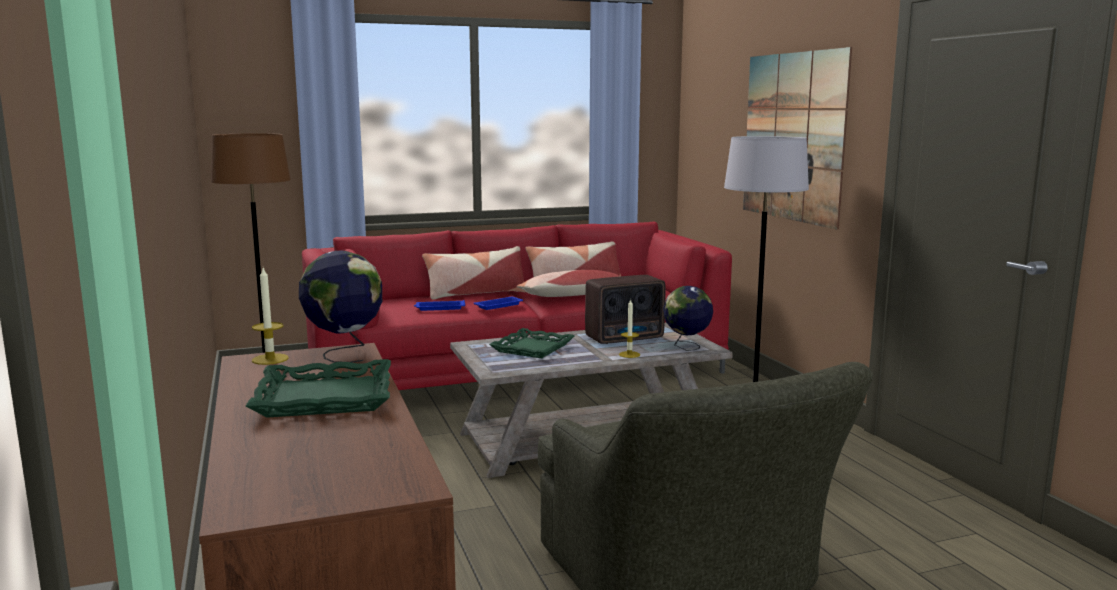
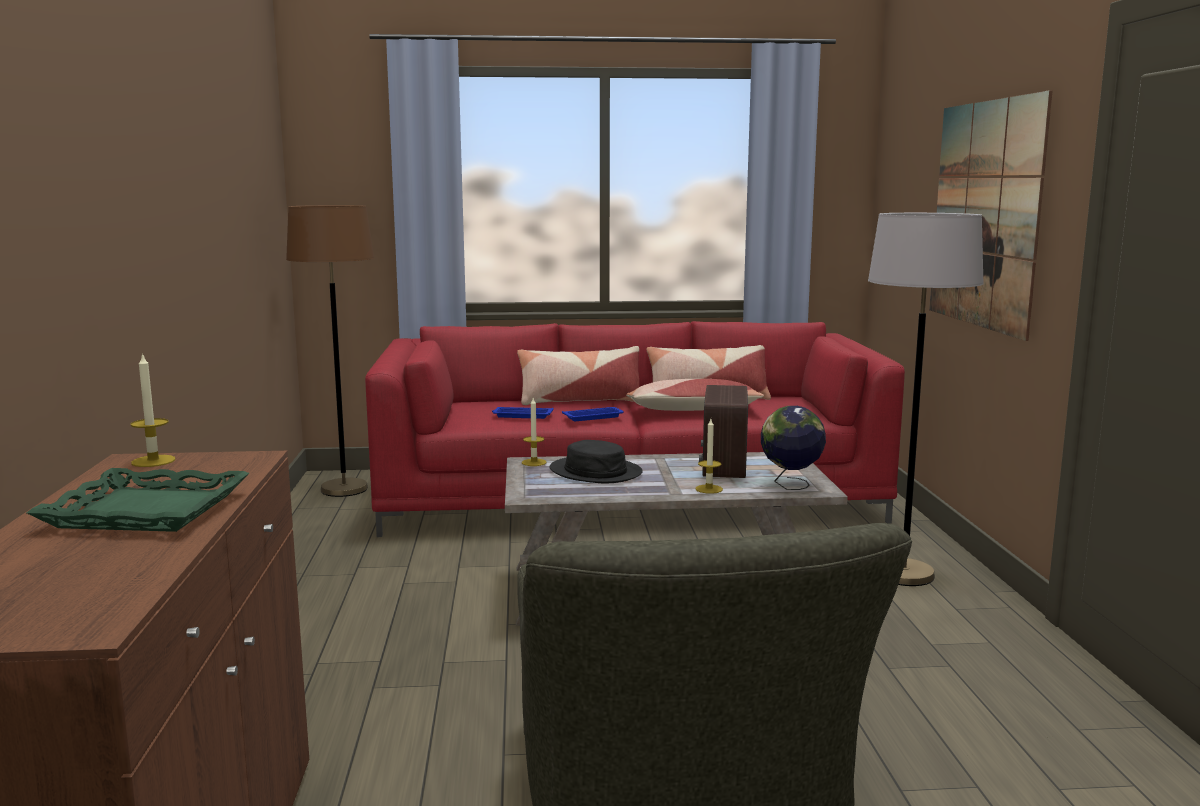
camera: 15 degrees right, 0 degrees up
globe [299,250,382,363] -> none
green tray [489,328,574,358] -> black hat [549,440,643,483]
radio [585,275,666,344] -> radio turned 105 degrees clockwise [699,385,748,478]
none -> candle [522,398,547,466]

